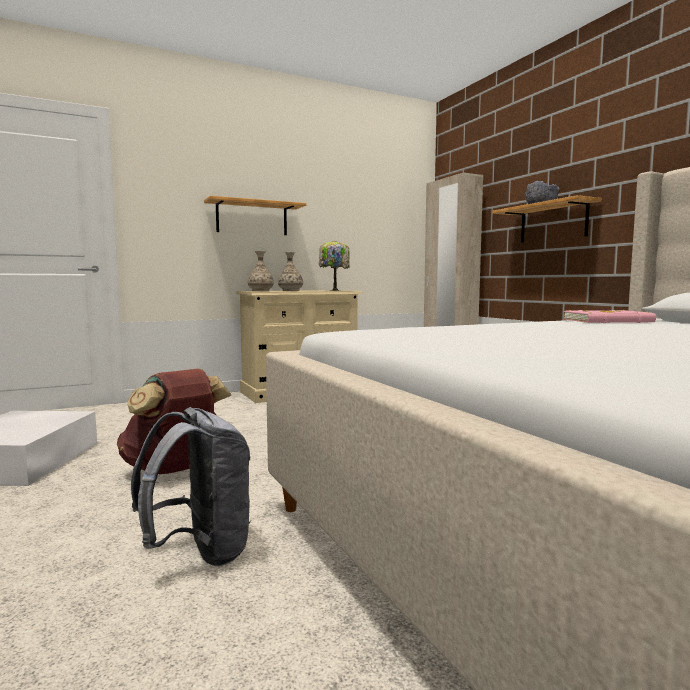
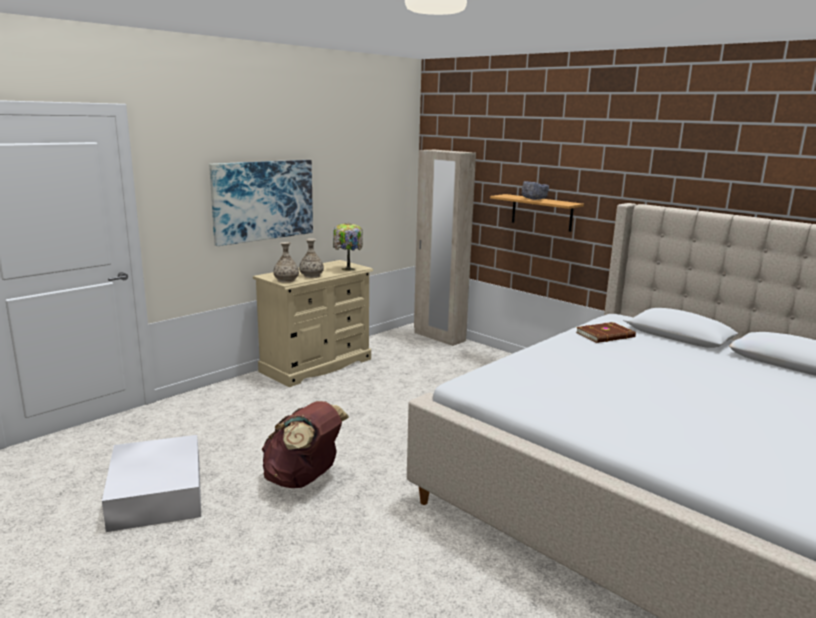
camera: 20 degrees left, 10 degrees up
grey backpack [131,407,251,566] -> none
shelf [204,196,306,235] -> picture [209,160,313,246]
pink book [564,310,656,323] -> brown book [576,322,636,343]

